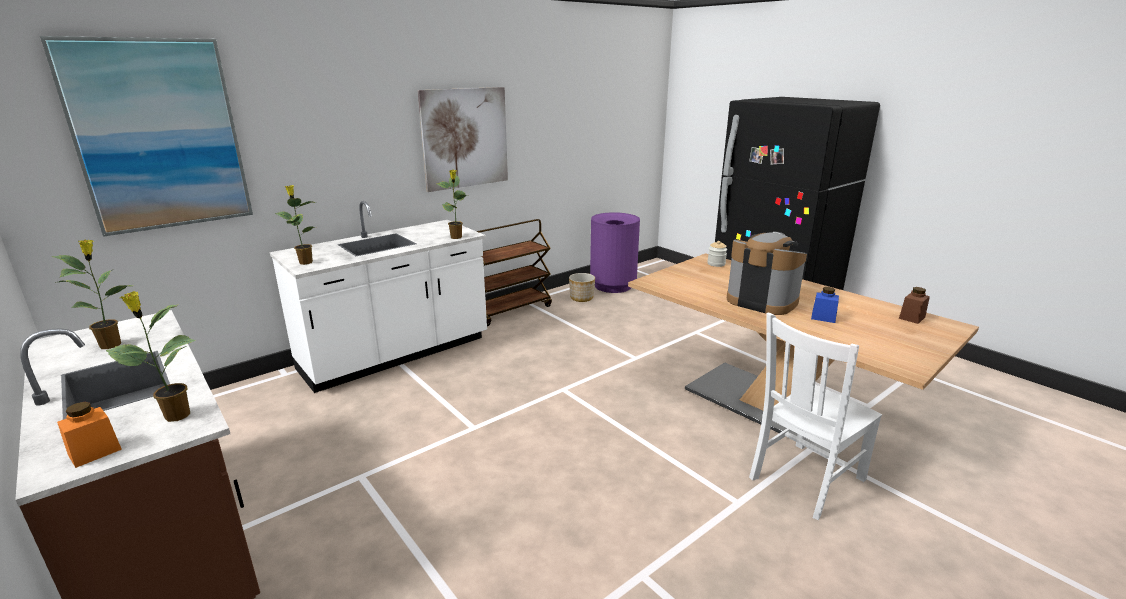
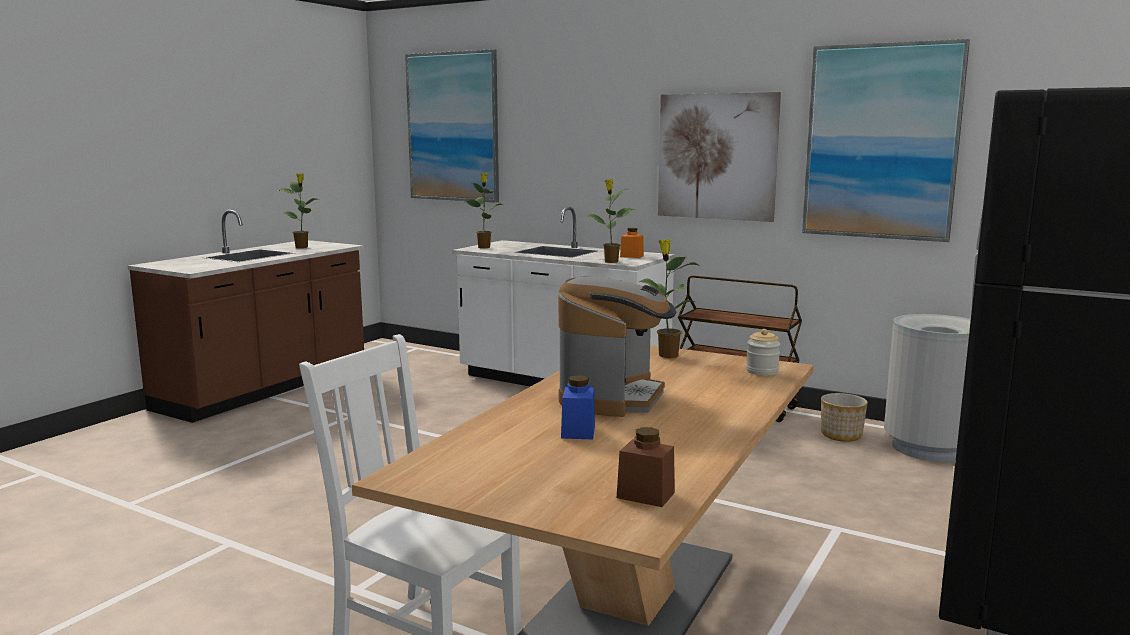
camera: 70 degrees right, 10 degrees down
orange jar [57,402,122,468] -> orange jar moved to [620,228,644,258]
potted plant [106,291,196,422] -> potted plant moved to [638,239,701,358]
purple trash can [590,212,640,293] -> grey trash can [884,314,971,462]
none -> picture [802,39,970,242]

